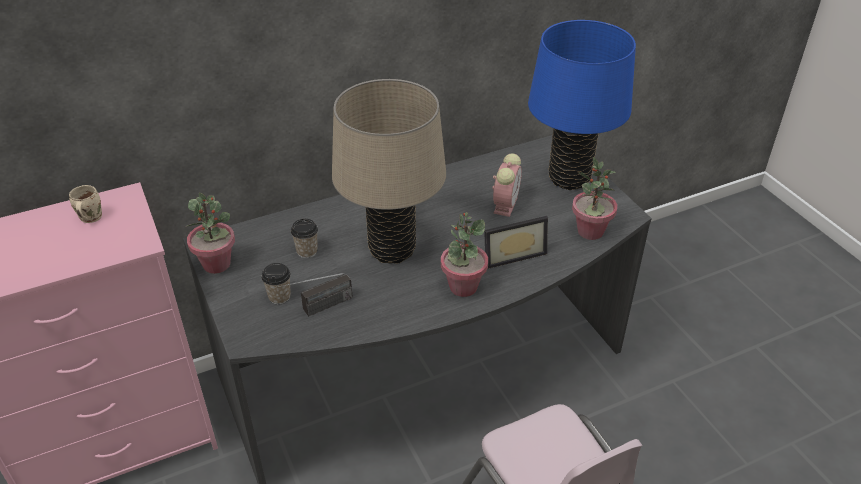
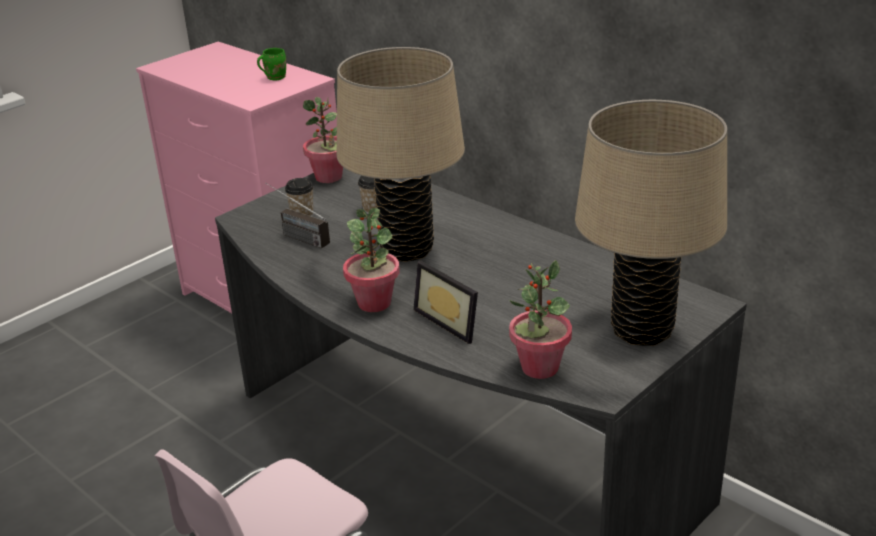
camera: 70 degrees right, 10 degrees down
beige mug [69,185,102,223] -> green mug [257,48,286,80]
alarm clock [492,153,522,217] -> none
blue table lamp [528,20,636,190] -> beige table lamp [575,100,727,346]

